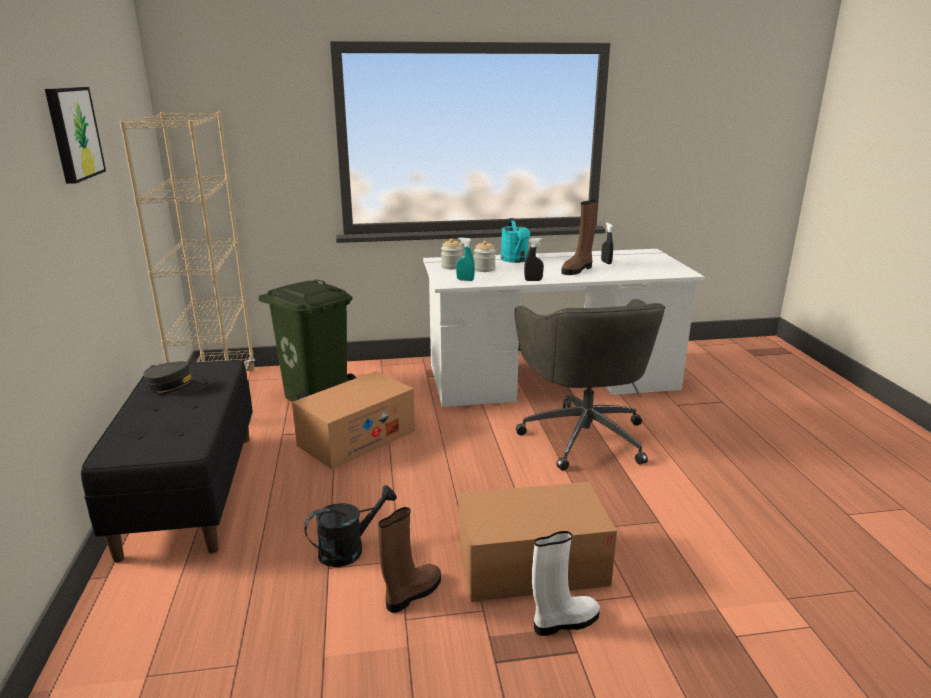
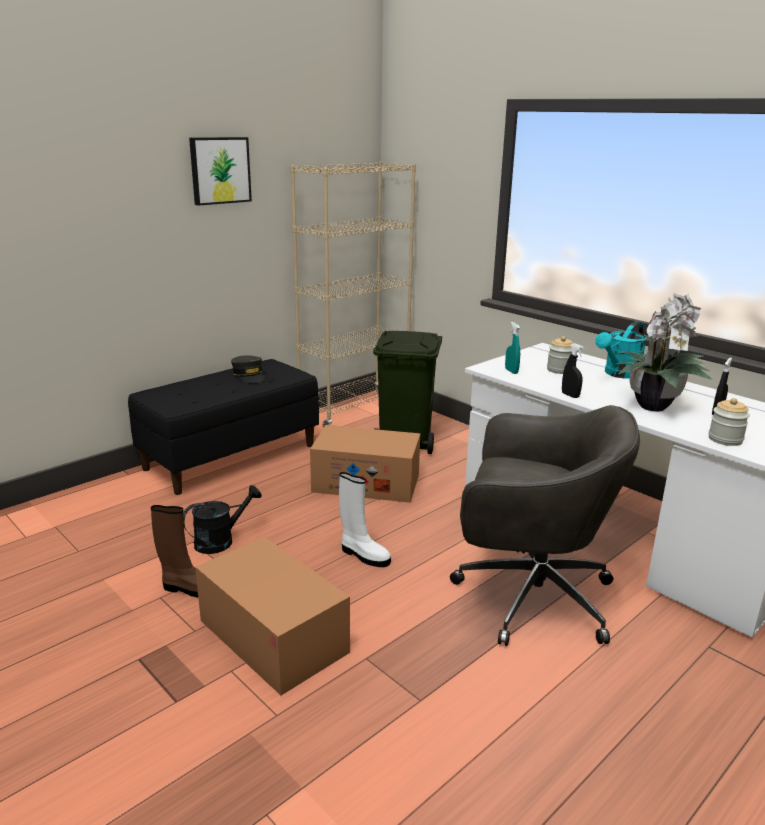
camera: 55 degrees right, 0 degrees up
black watering can [304,485,397,567] -> black watering can turned 60 degrees counterclockwise [183,485,262,554]
jar [441,238,463,270] -> jar moved to [709,398,750,446]
grey office chair [515,299,665,471] -> grey office chair turned 120 degrees counterclockwise [450,405,640,646]
white boot [532,531,600,636] -> white boot moved to [339,472,391,567]
brown boot [561,200,597,275] -> potted plant [612,293,713,411]

